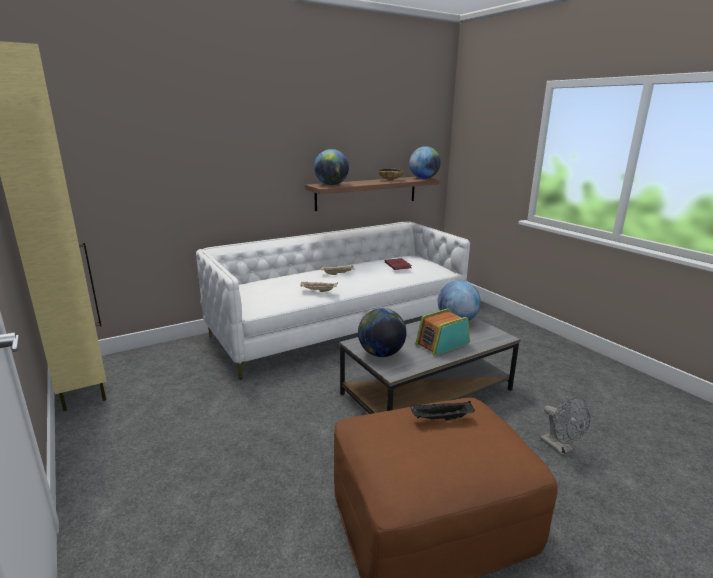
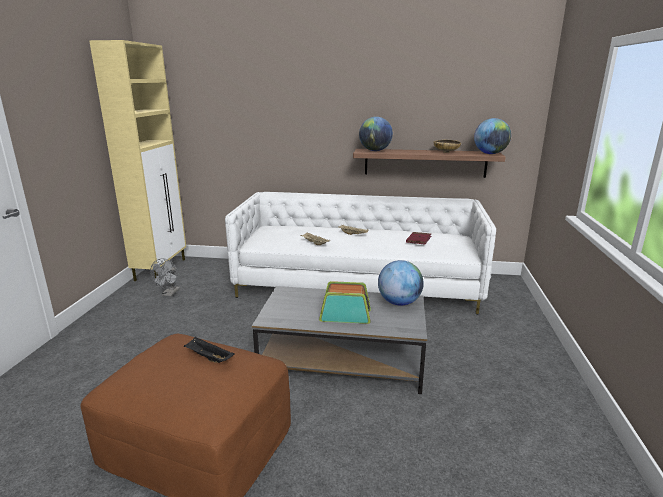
camera: 40 degrees right, 0 degrees up
globe [358,308,407,357] -> none
grey fan [540,397,590,456] -> grey fan moved to [150,258,180,297]

